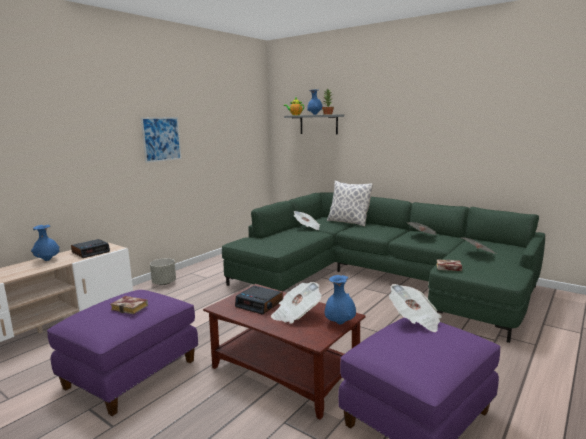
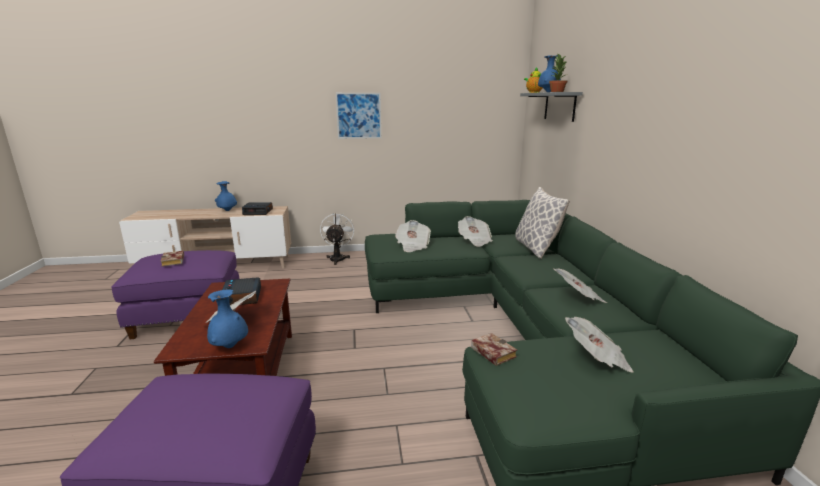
camera: 45 degrees right, 5 degrees up
grey planter [150,258,176,285] -> white fan [320,213,355,265]
newspaper [389,284,442,332] -> newspaper moved to [395,220,431,252]

